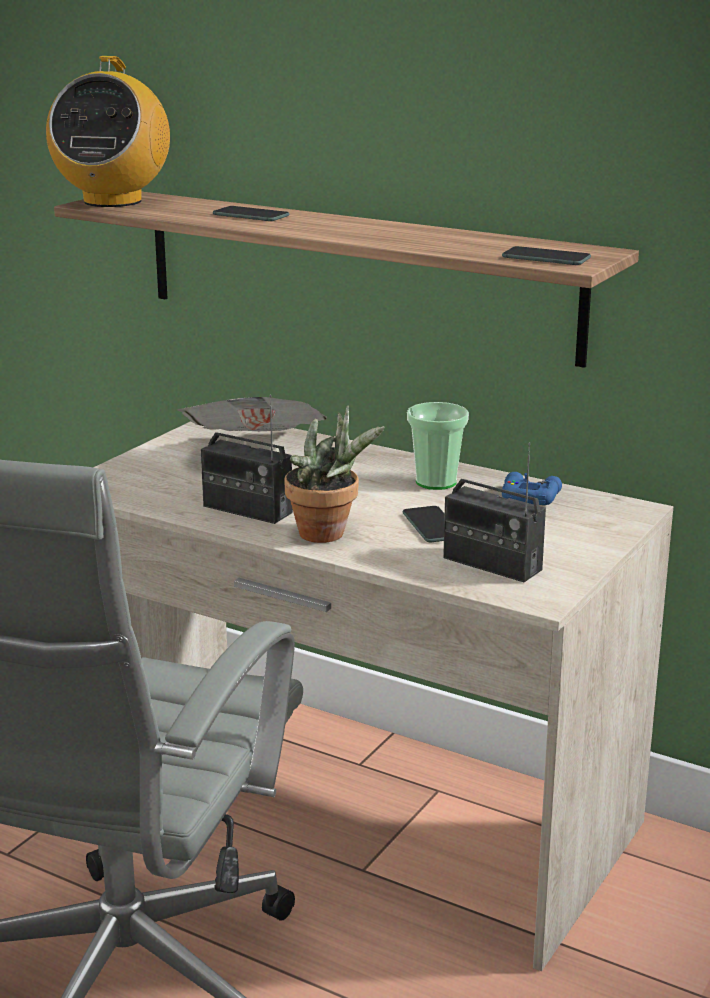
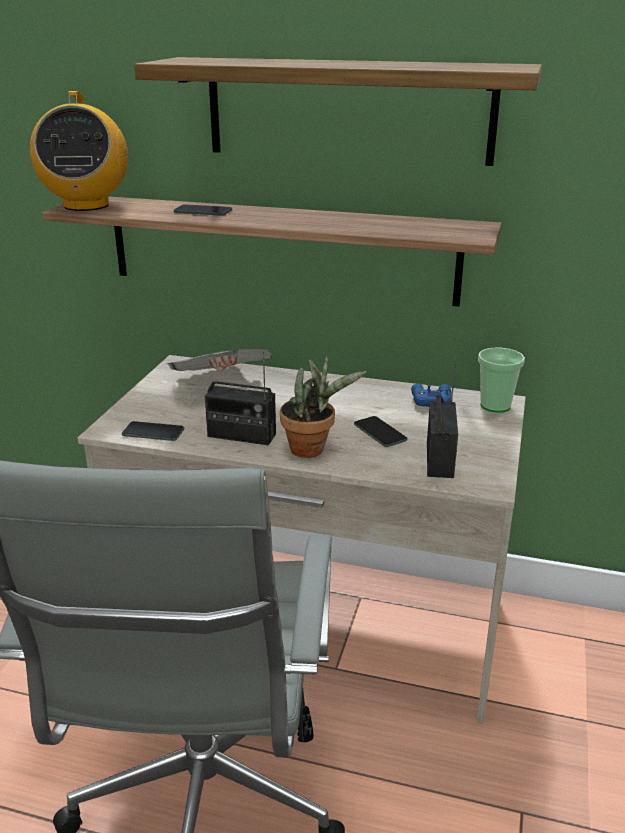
camera: 15 degrees left, 5 degrees up
cup [407,402,469,490] -> cup moved to [478,348,525,413]
radio [443,442,546,582] -> radio turned 105 degrees counterclockwise [427,354,458,478]
phone [502,246,591,265] -> phone moved to [122,421,184,441]
none -> shelf [134,57,542,166]

